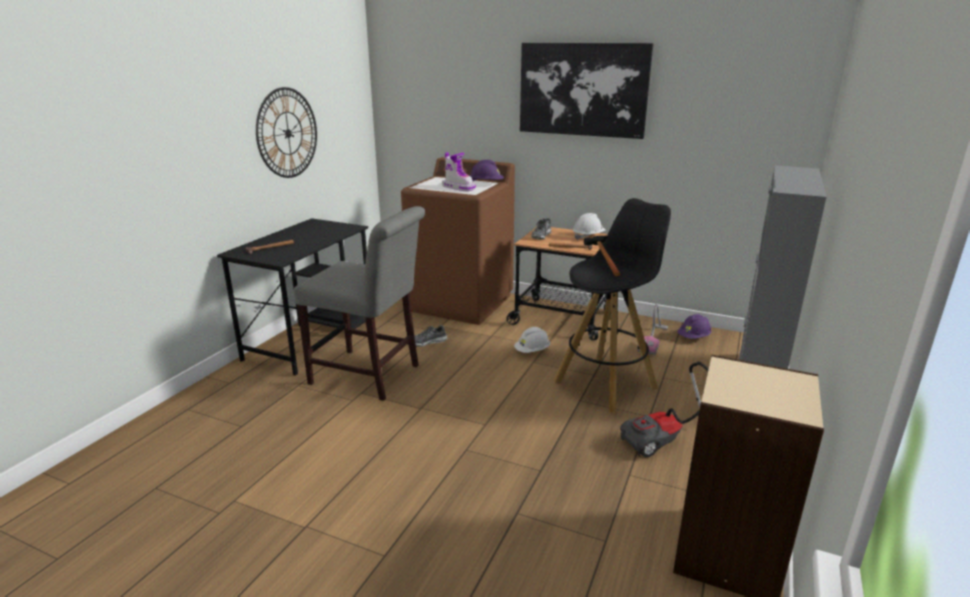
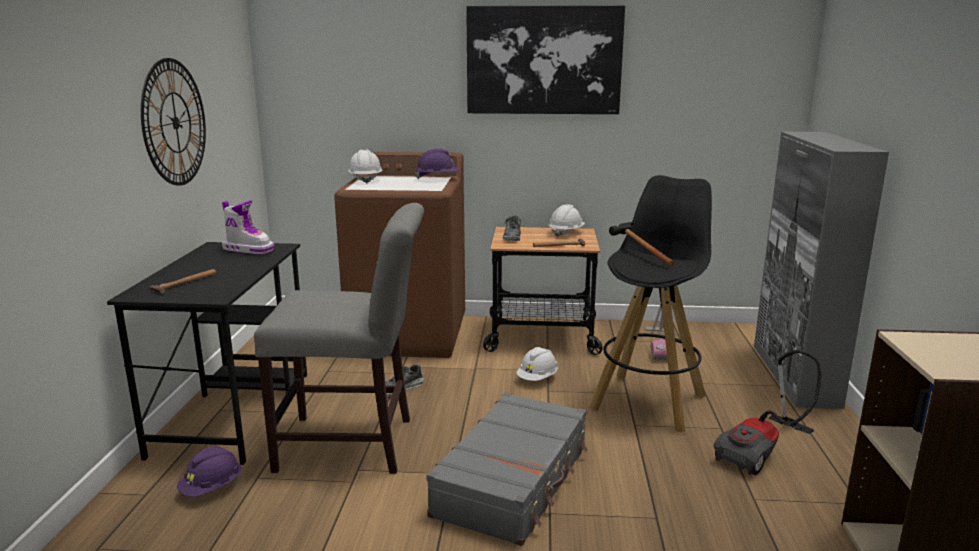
camera: 20 degrees left, 5 degrees down
boot [442,152,476,191] -> boot moved to [222,200,275,255]
purple hard hat [678,314,712,339] -> purple hard hat moved to [177,446,241,497]
none -> white hard hat [348,150,382,184]
none -> grey suitcase [426,392,588,546]

